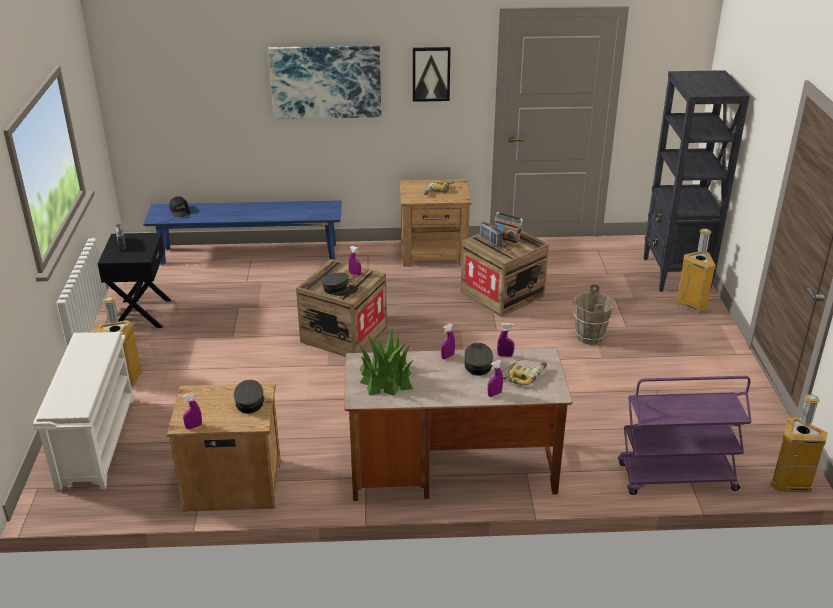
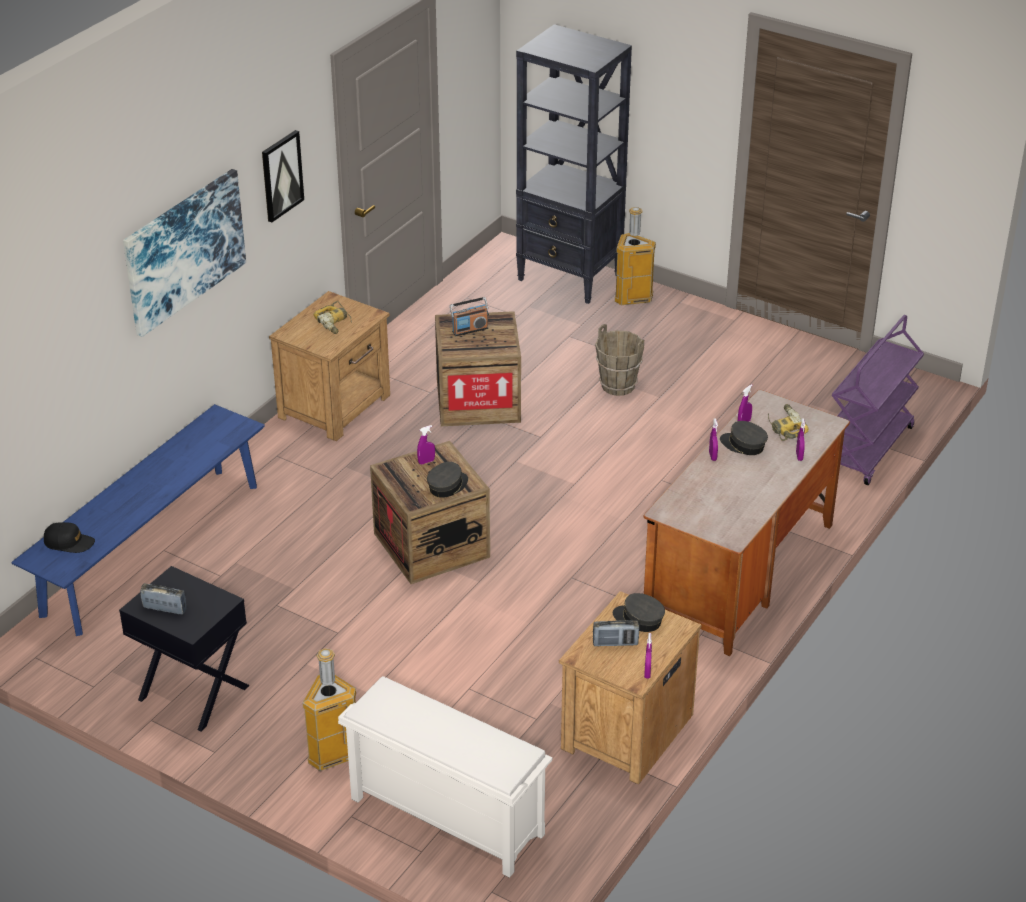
camera: 55 degrees left, 5 degrees up
potted plant [359,328,413,396] -> none
radio [480,222,502,246] -> radio moved to [593,620,639,646]
trash can [770,394,828,492] -> none

